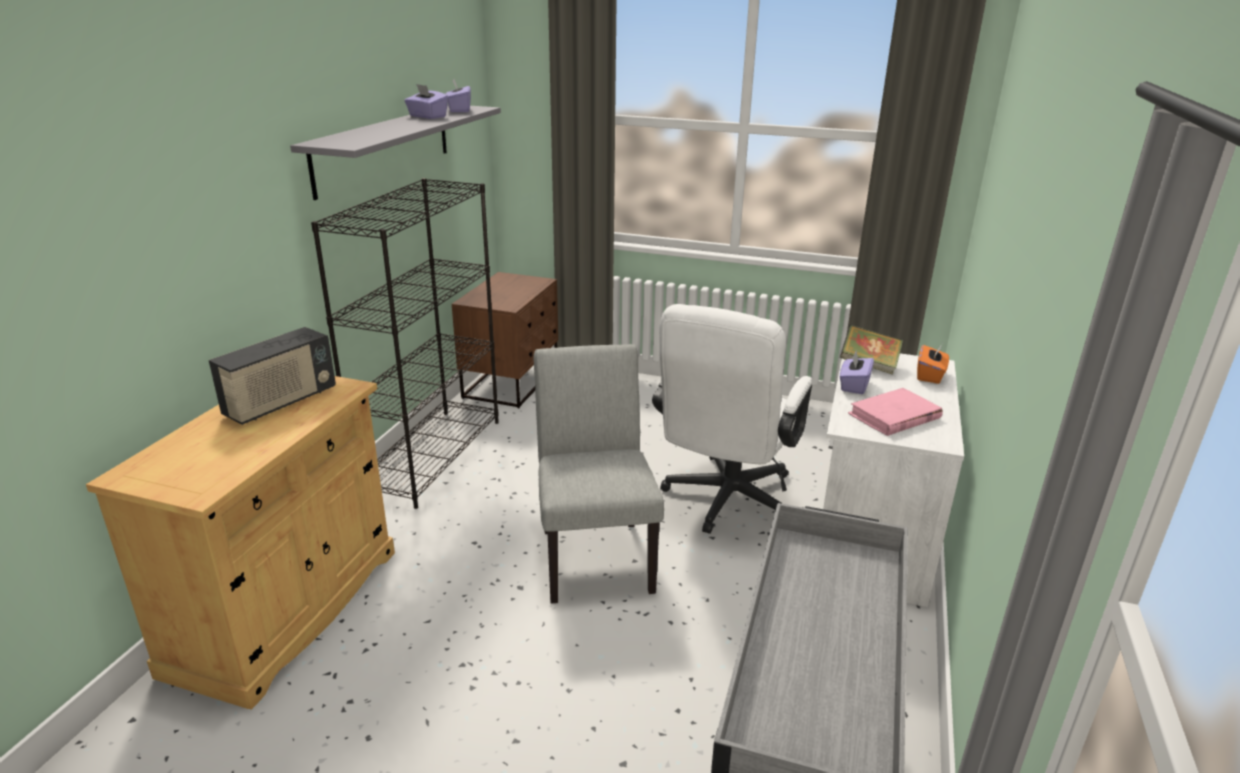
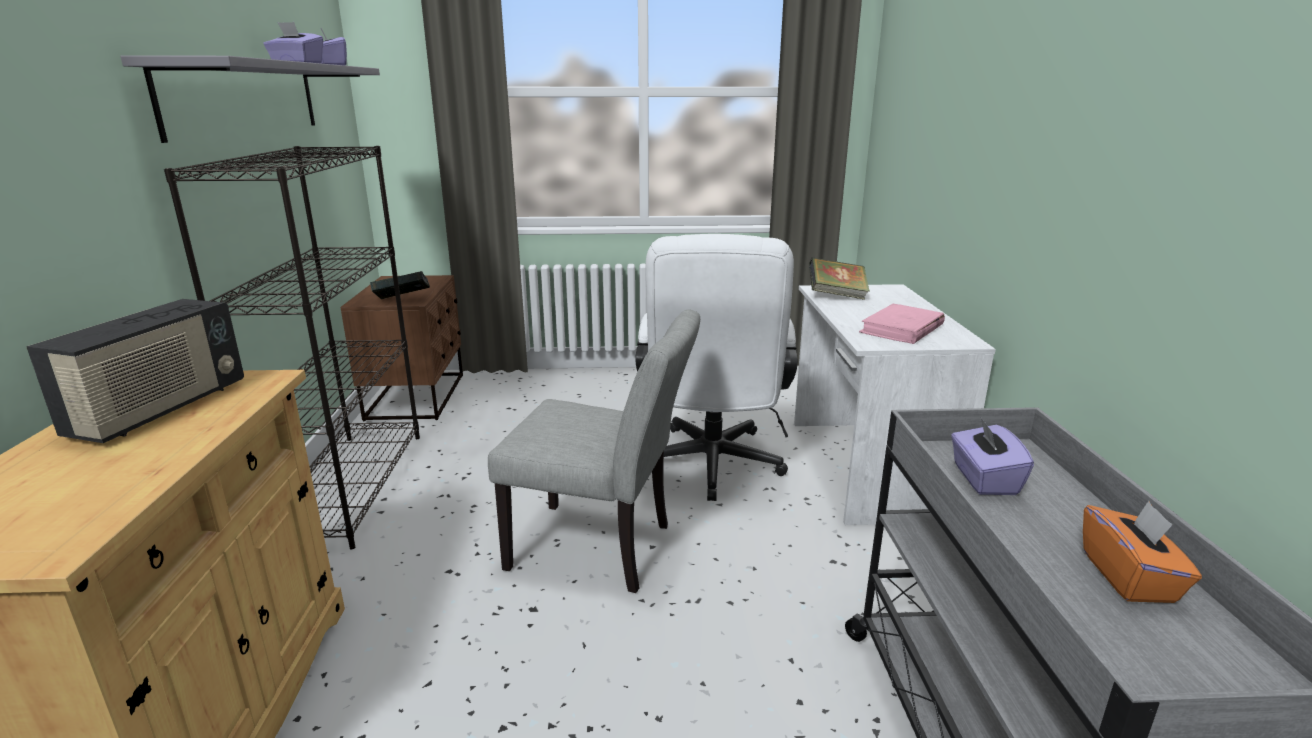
camera: 20 degrees left, 5 degrees down
grey chair [534,344,664,604] -> grey chair turned 135 degrees clockwise [488,309,700,593]
purple tissue box [840,350,874,394] -> purple tissue box moved to [951,418,1034,495]
orange tissue box [917,344,949,384] -> orange tissue box moved to [1083,501,1202,603]
none -> book [370,271,430,300]

